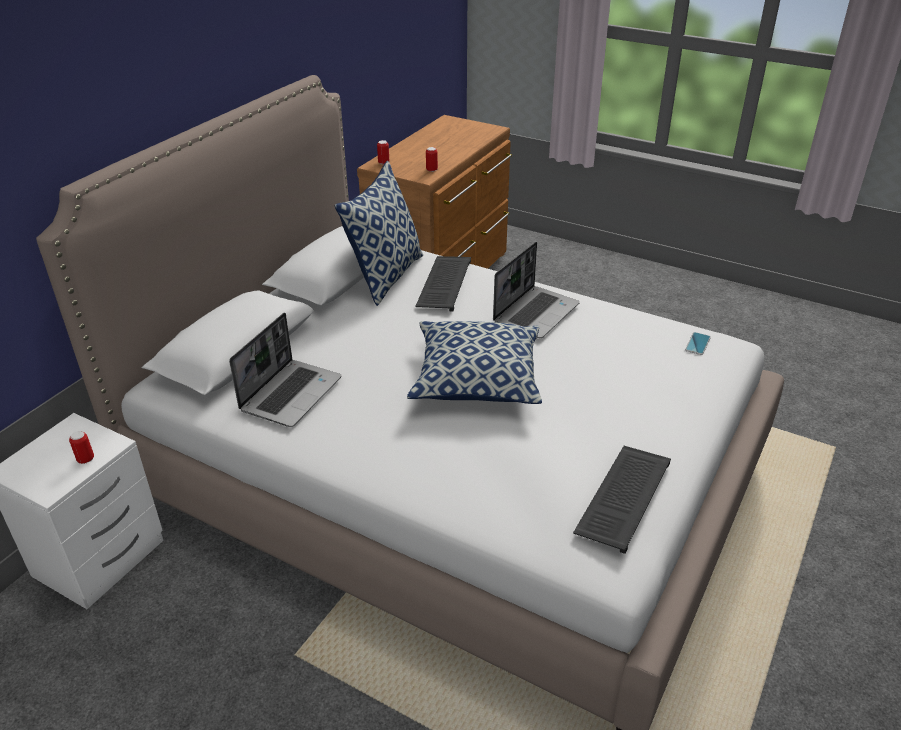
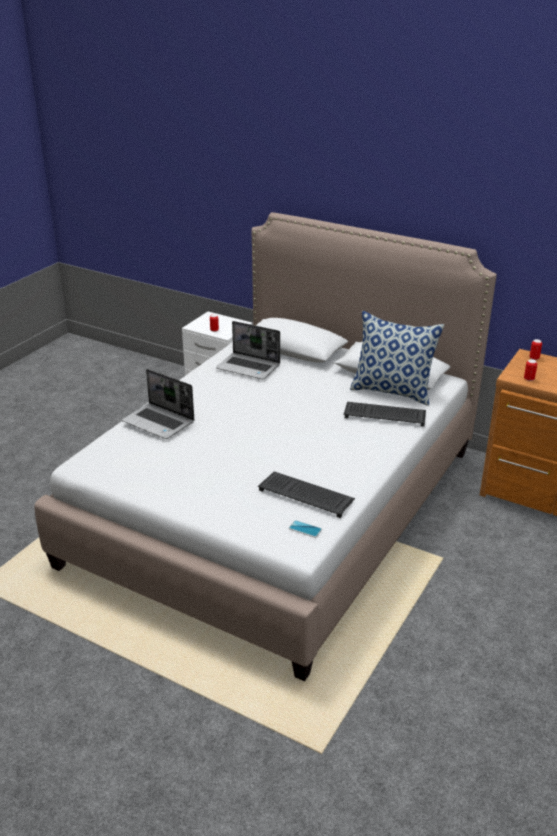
camera: 90 degrees right, 5 degrees down
pillow [407,321,542,404] -> none
laptop [493,242,580,338] -> laptop moved to [122,369,194,439]
keyboard [573,446,671,554] -> keyboard moved to [258,471,355,518]

